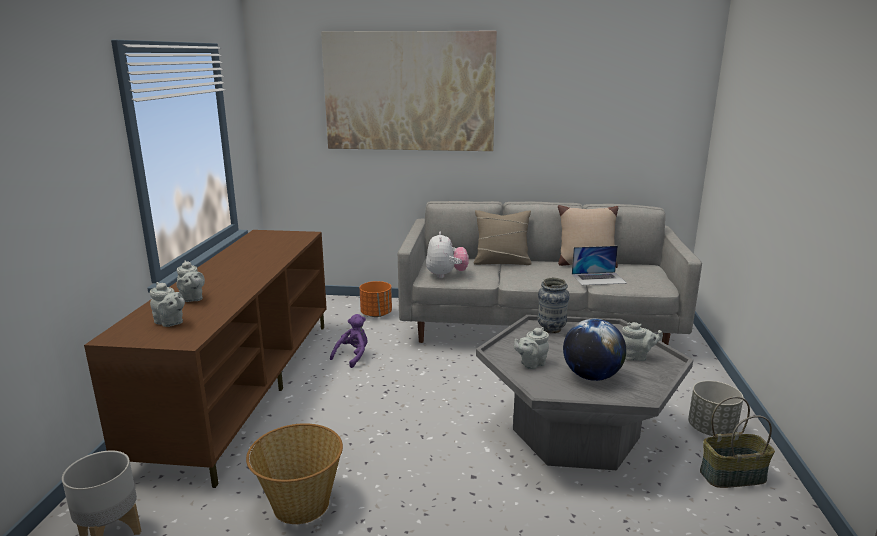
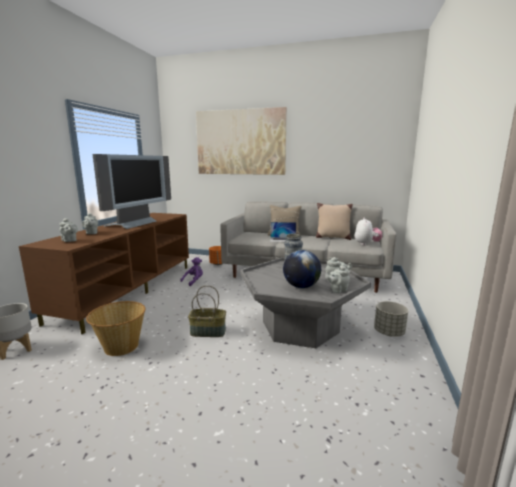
camera: 10 degrees right, 5 degrees down
plush toy [426,232,469,278] -> plush toy moved to [355,218,382,245]
grey teapot [514,327,549,369] -> grey teapot moved to [325,266,350,293]
laptop [572,246,627,285] -> laptop moved to [270,222,296,242]
basket [700,396,775,488] -> basket moved to [188,285,226,337]
none -> television [93,154,171,229]

